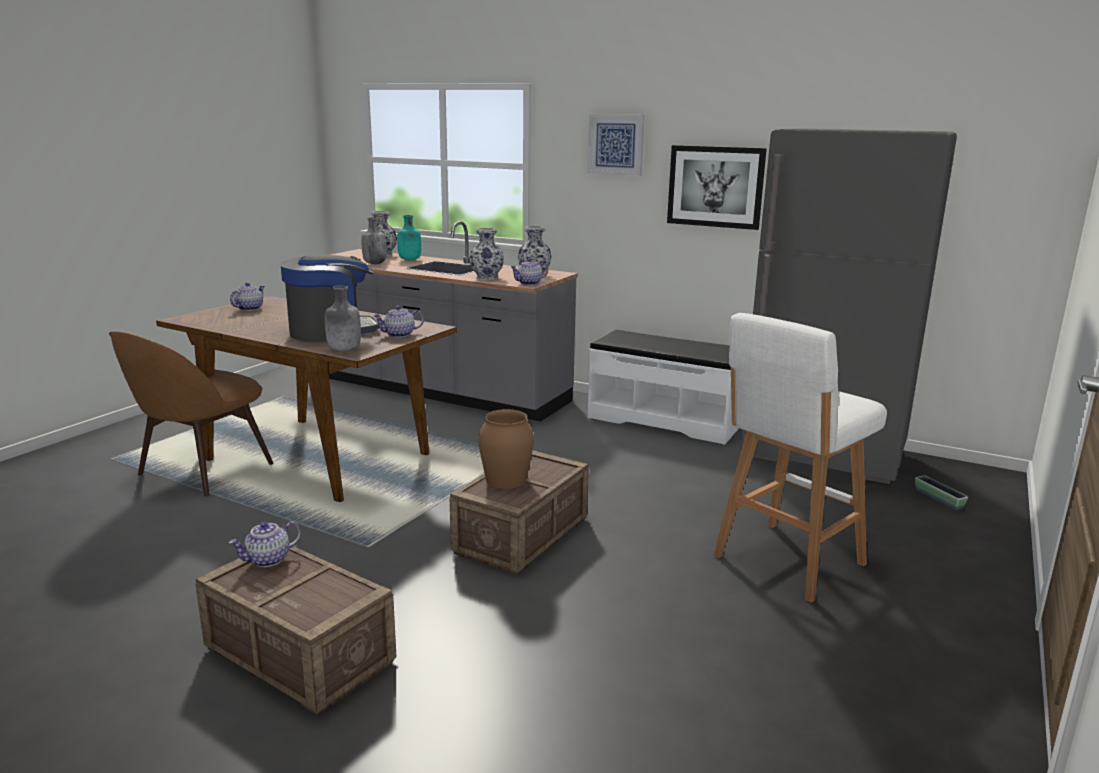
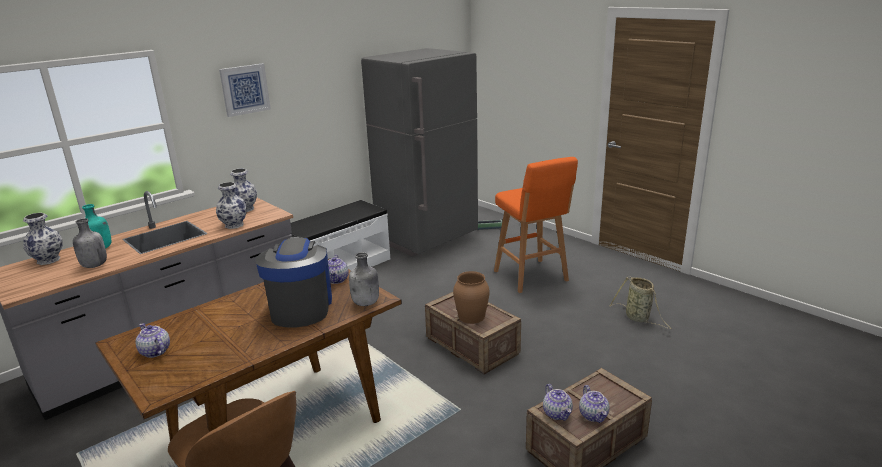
camera: 70 degrees left, 5 degrees up
teapot [510,258,548,285] -> teapot moved to [579,385,609,423]
picture [667,145,767,230] -> none
white stool [713,313,887,603] -> orange stool [494,157,578,293]
none -> basket [610,277,672,329]

